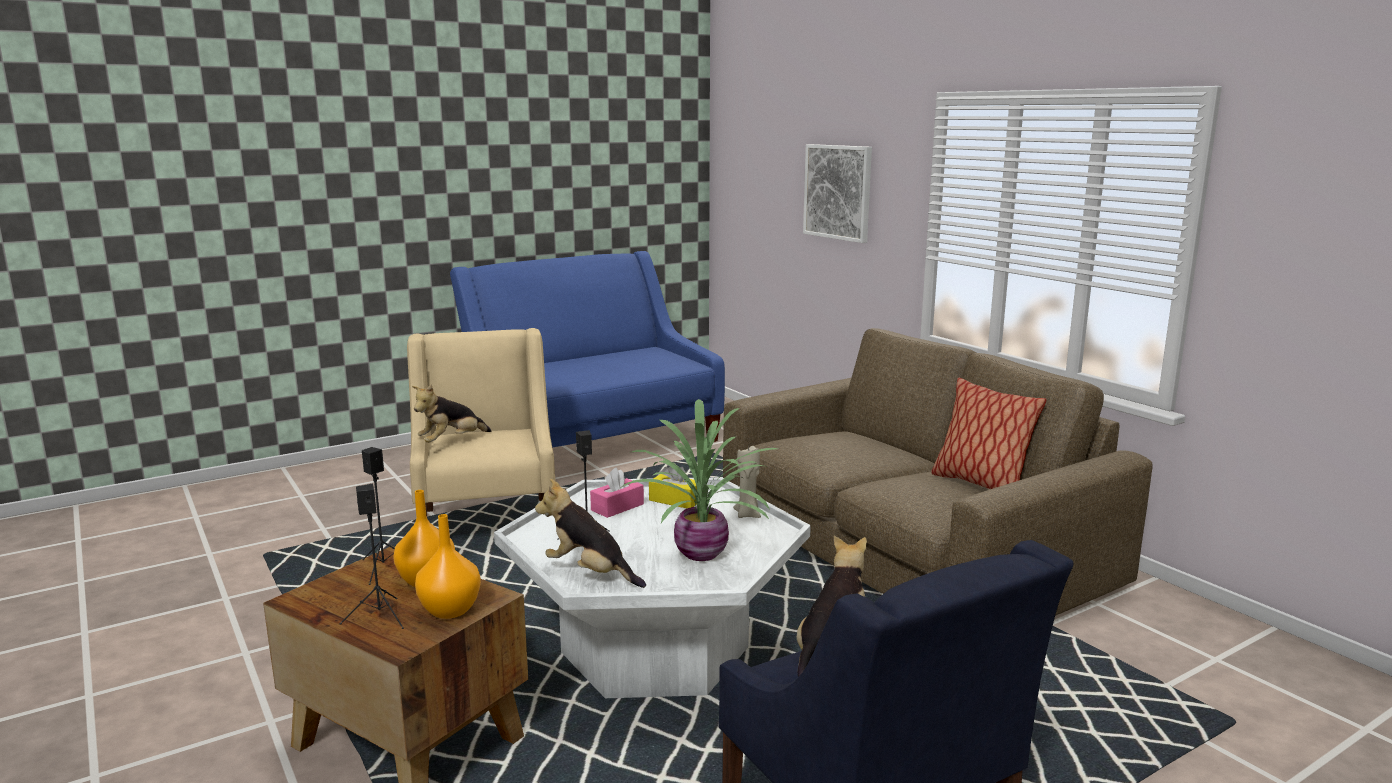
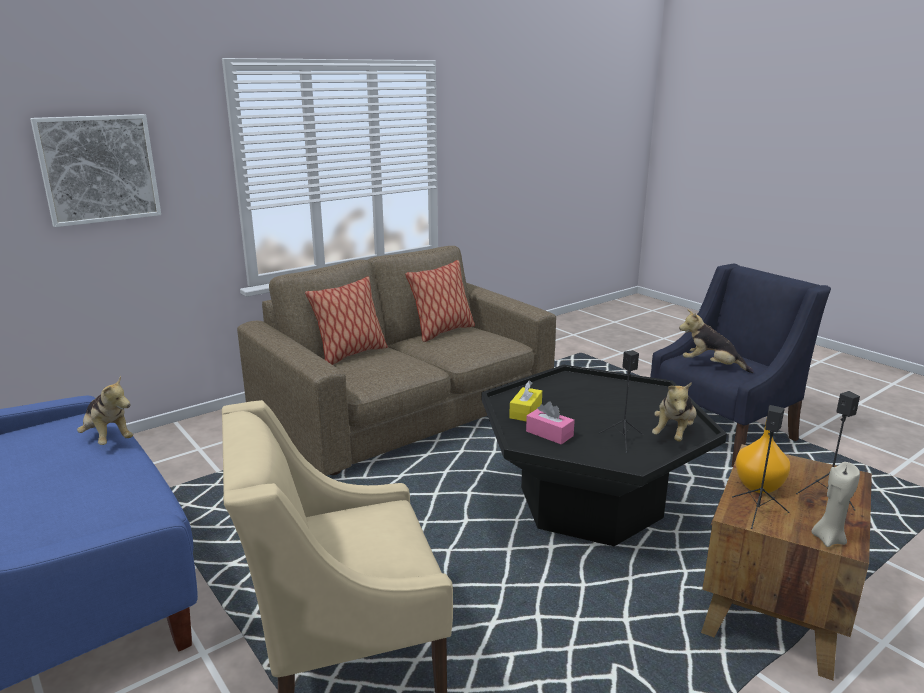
camera: 95 degrees left, 5 degrees up
plush toy [412,385,491,443] -> plush toy moved to [77,376,133,445]
orange vase [415,514,481,619] -> none
white coffee table [494,477,811,698] -> black coffee table [482,365,727,546]
potted plant [618,399,778,561] -> none
beige candle [733,444,761,518] -> beige candle moved to [811,462,860,547]
none -> pillow [305,276,388,365]

